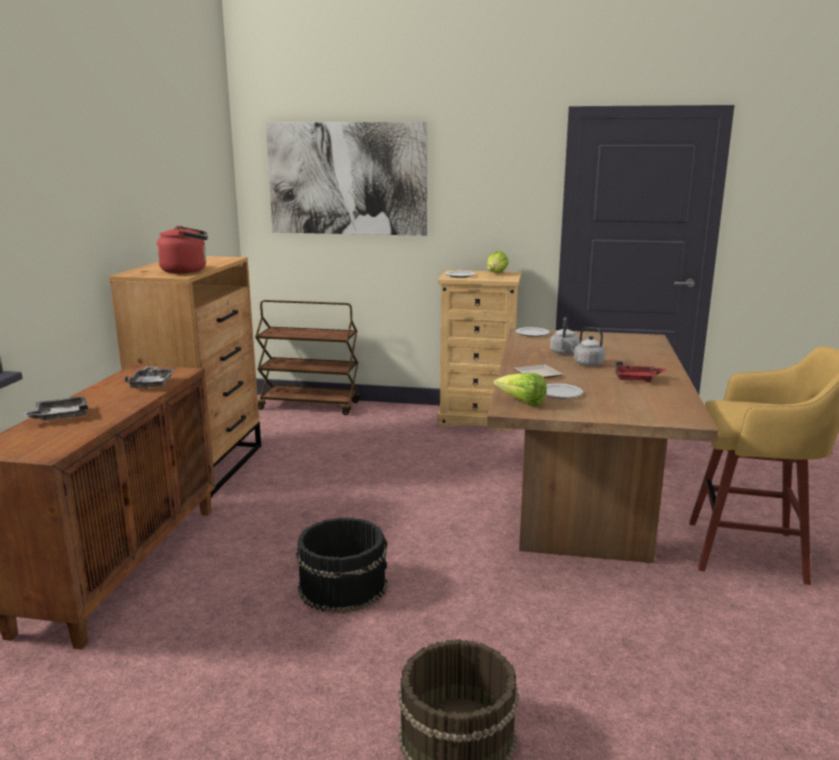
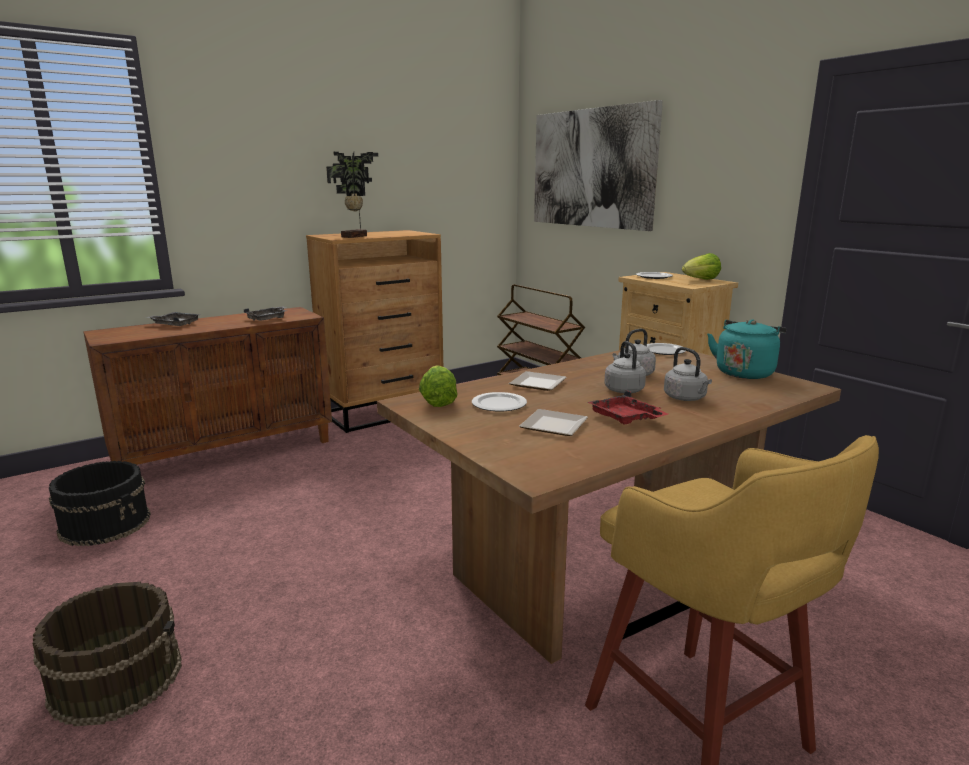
camera: 45 degrees right, 0 degrees up
red kettle [157,226,208,273] -> potted plant [326,152,378,238]
black bucket [296,517,387,613] -> black bucket moved to [49,461,151,546]
none -> plate [519,409,588,436]
none -> grey kettle [664,347,712,401]
none -> turquoise kettle [707,319,787,379]

